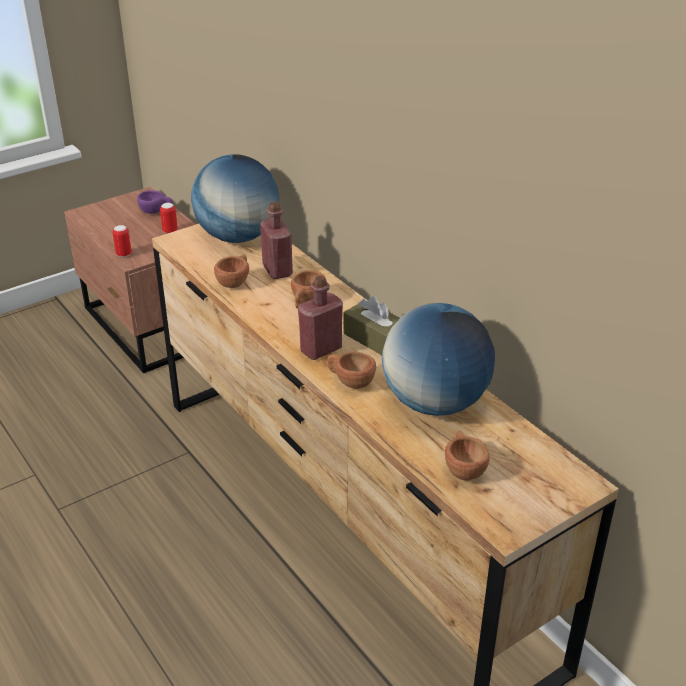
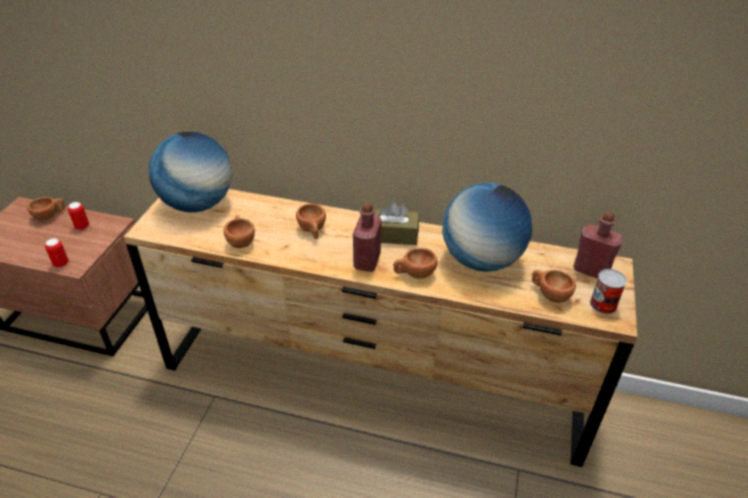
camera: 40 degrees left, 5 degrees up
purple cup [137,190,173,214] -> brown cup [27,197,66,221]
red bottle [260,202,293,279] -> red bottle moved to [573,211,623,279]
none -> can [590,269,627,314]

